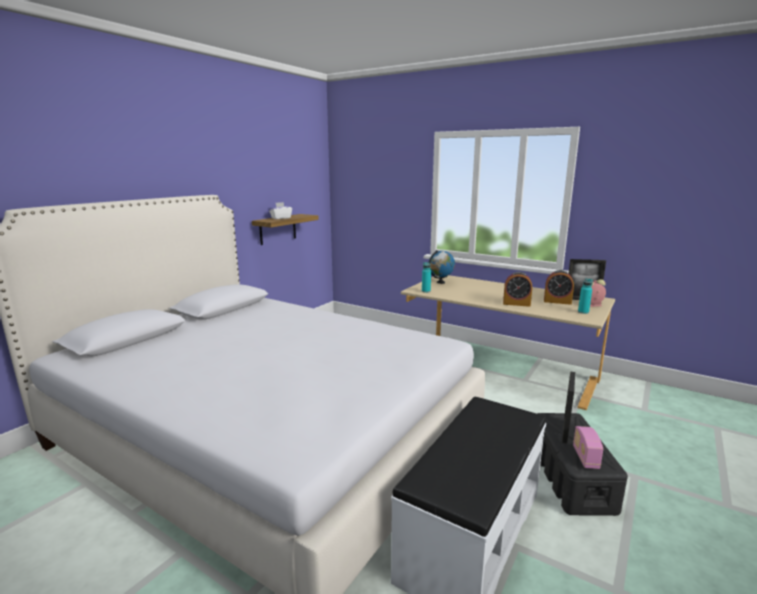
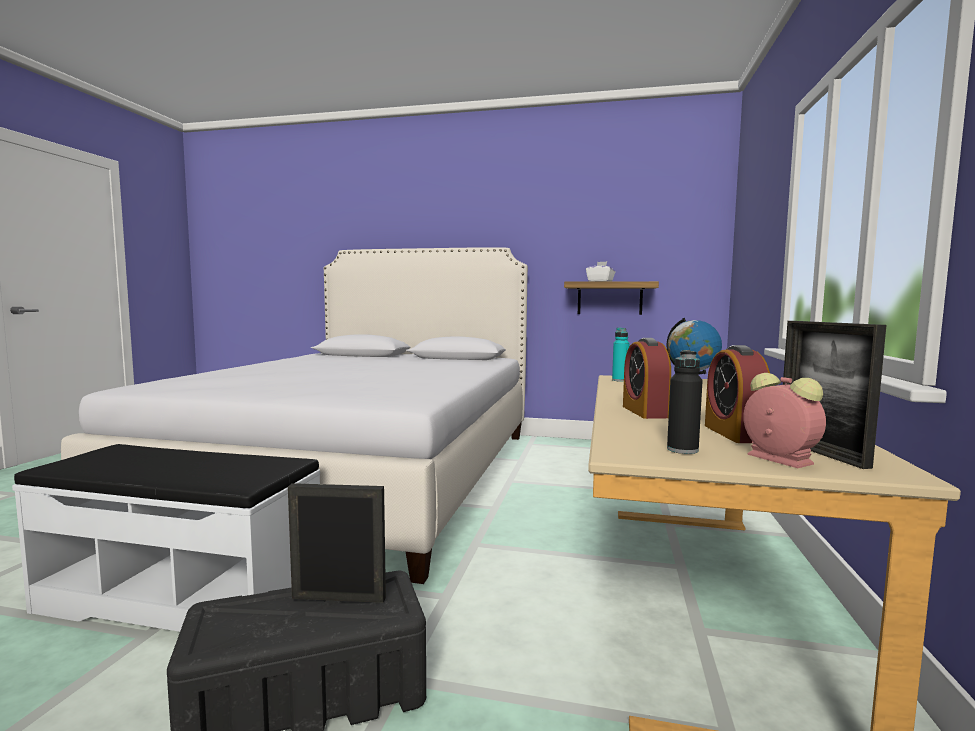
camera: 70 degrees right, 10 degrees down
radio [573,426,603,469] -> none
turquoise bottle [578,278,593,314] -> black bottle [667,350,703,454]

